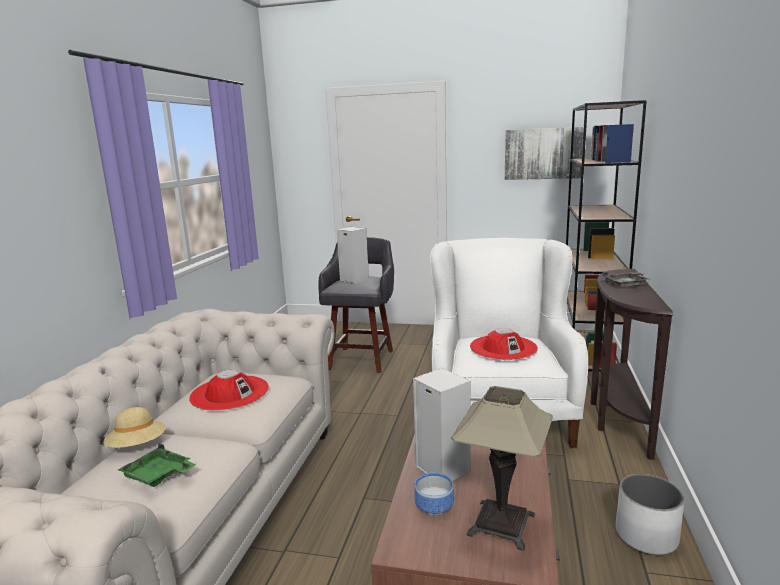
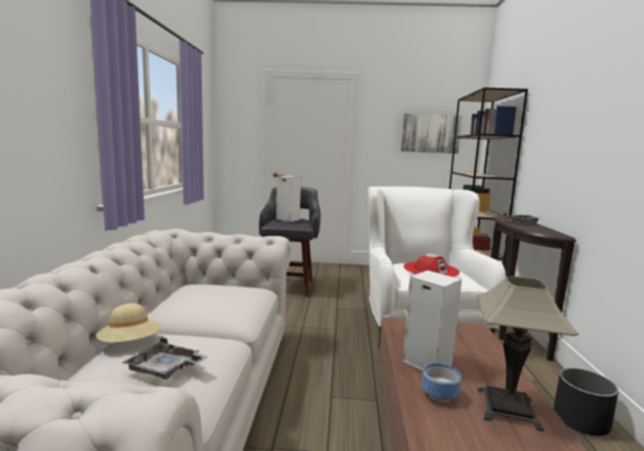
camera: 10 degrees left, 5 degrees down
green tray [118,443,196,487] -> grey tray [122,337,208,380]
red hat [189,370,269,411] -> none
white planter [616,474,684,555] -> black planter [553,368,619,436]

